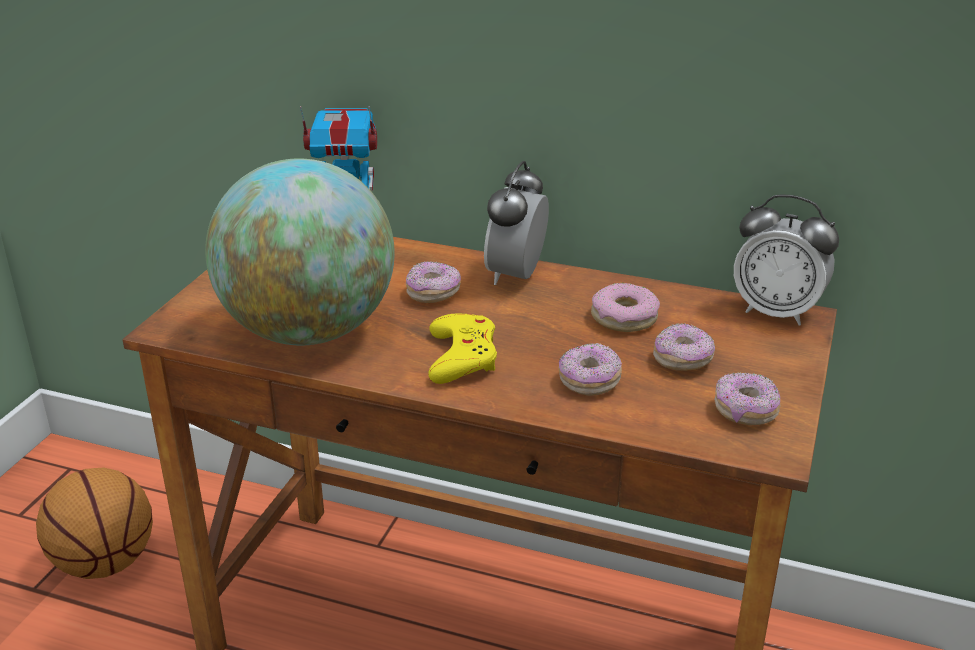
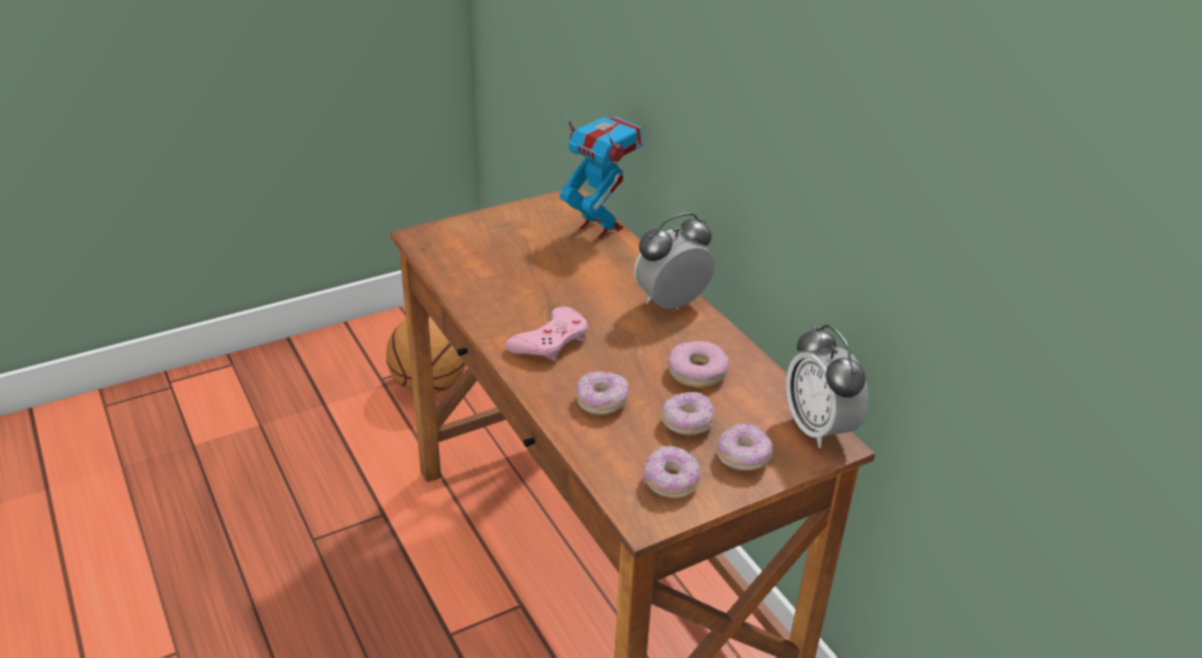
camera: 40 degrees right, 5 degrees up
globe [205,158,395,345] -> none
donut [406,261,461,303] -> donut moved to [717,423,773,471]
yellow game controller [428,314,497,384] -> pink game controller [506,306,588,361]

